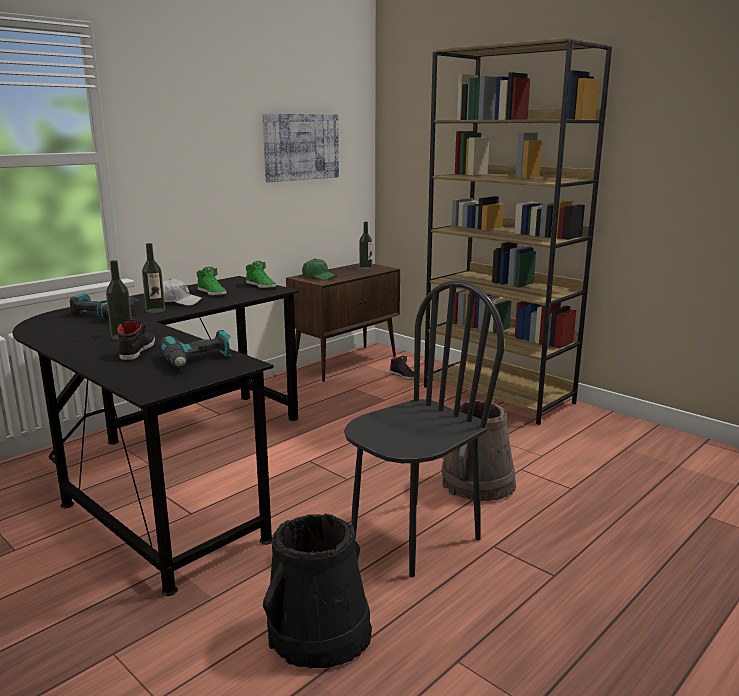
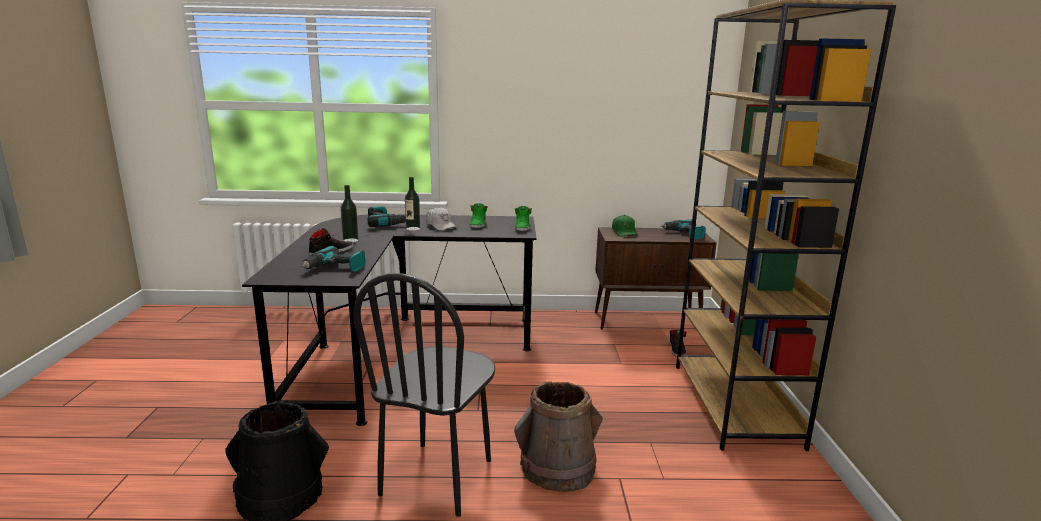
camera: 45 degrees right, 0 degrees up
picture [262,113,339,182] -> none
black chair [344,280,505,577] -> black chair turned 105 degrees clockwise [353,273,495,517]
bottle [359,222,372,270] -> power drill [661,220,706,239]

